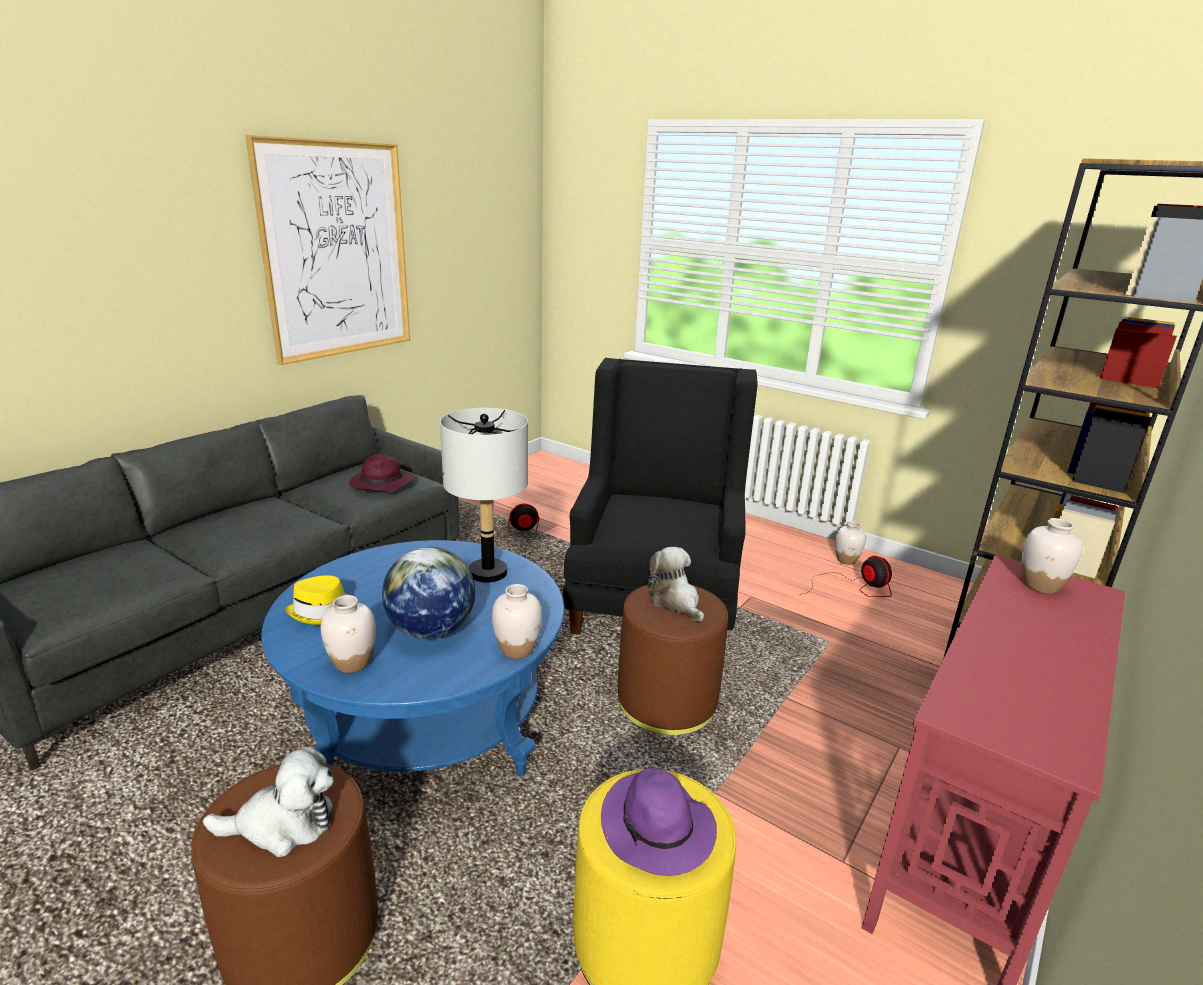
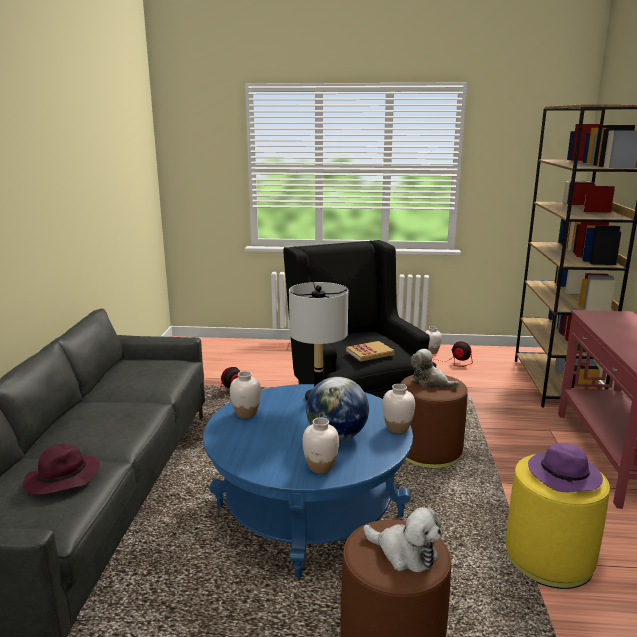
camera: 30 degrees left, 5 degrees down
plush toy [203,747,334,857] -> plush toy turned 75 degrees clockwise [363,507,441,573]
picture [245,135,410,365] -> none
yellow hat [285,575,348,625] -> none
purple hat [349,454,414,492] -> purple hat moved to [23,444,100,495]
white vase [1021,518,1083,594] -> white vase moved to [230,371,261,418]
none -> book [346,341,395,362]

